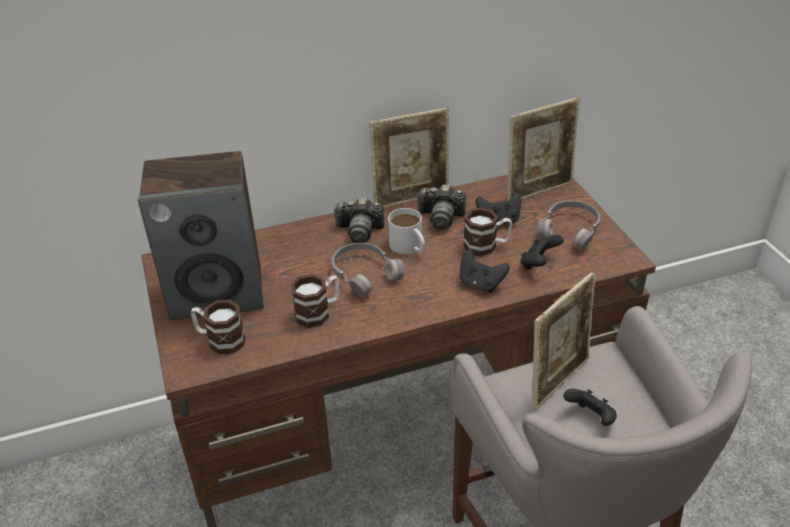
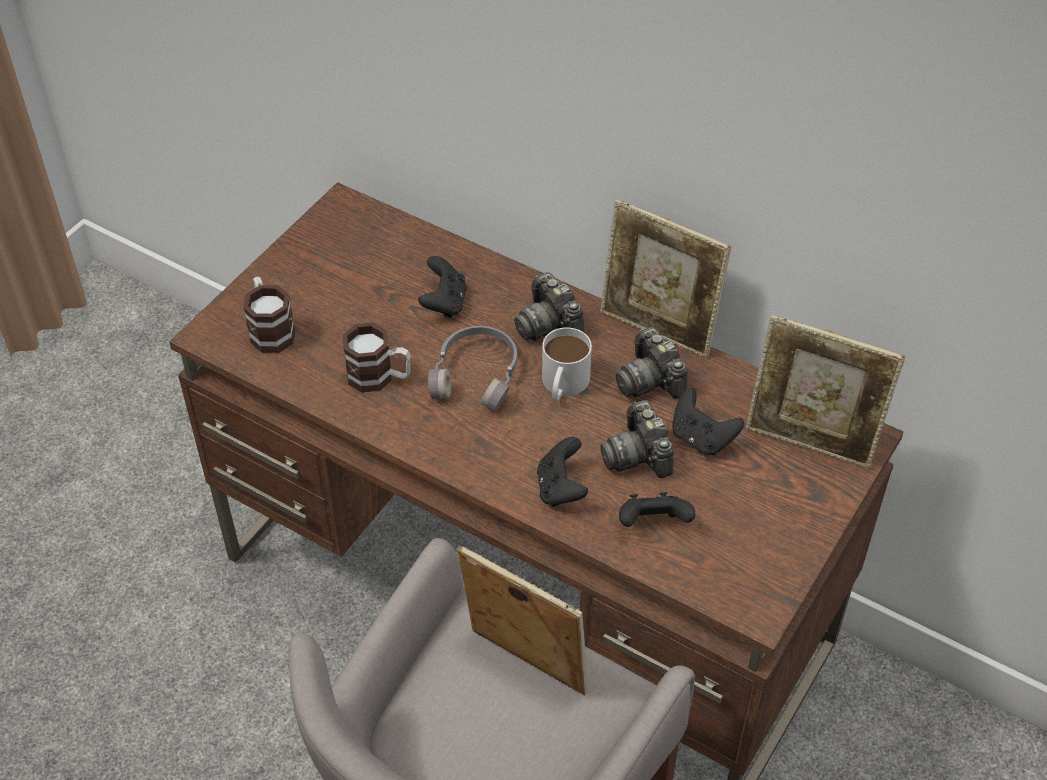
camera: 50 degrees right, 10 degrees up
speaker [138,151,264,321] -> none
mug [463,207,513,256] -> camera [600,400,674,478]
picture frame [532,271,596,411] -> picture frame turned 150 degrees counterclockwise [457,546,588,696]
grey headphones [538,201,600,251] -> none
black game controller [564,389,617,426] -> black game controller moved to [418,256,466,318]

